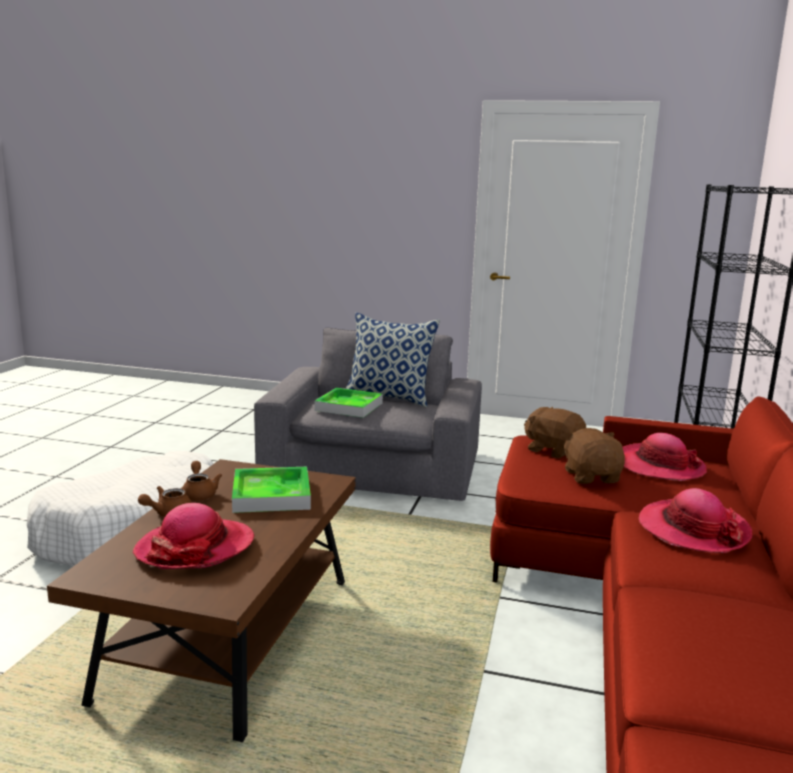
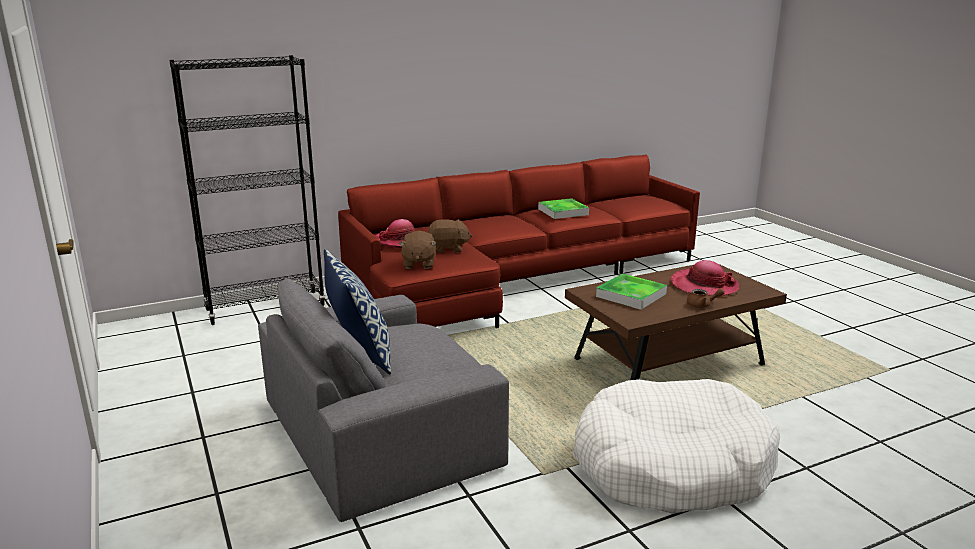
camera: 130 degrees left, 5 degrees up
brown teapot [182,461,222,501] -> none
tray [314,388,383,418] -> tray moved to [538,198,589,219]
brown plush toy [563,428,625,484] -> brown plush toy turned 135 degrees counterclockwise [428,219,472,253]
hat [638,488,753,553] -> none

